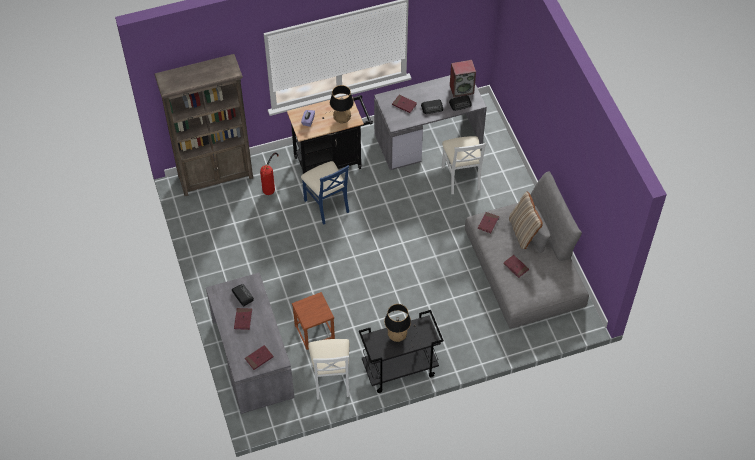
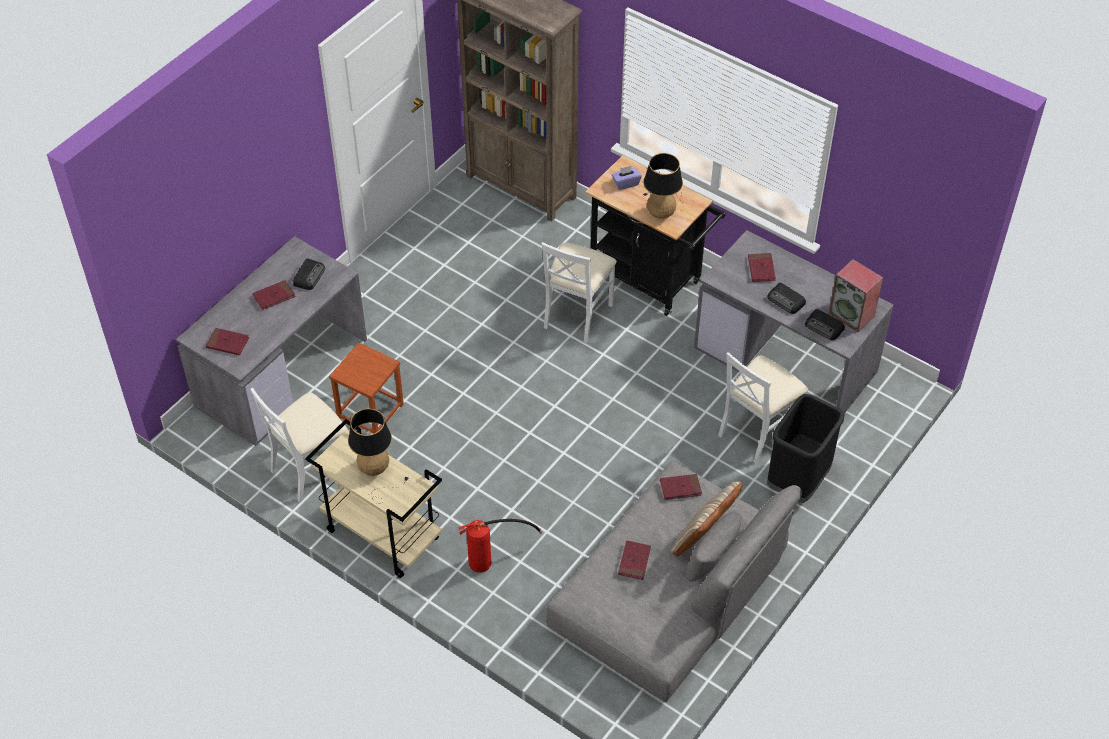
camera: 55 degrees right, 5 degrees down
fire extinguisher [260,153,279,195] -> fire extinguisher moved to [458,519,542,573]
blue chair [301,161,349,225] -> white chair [541,242,617,343]
black cart [359,310,444,393] -> beige cart [305,419,442,578]
none -> black trash can [767,394,845,503]

